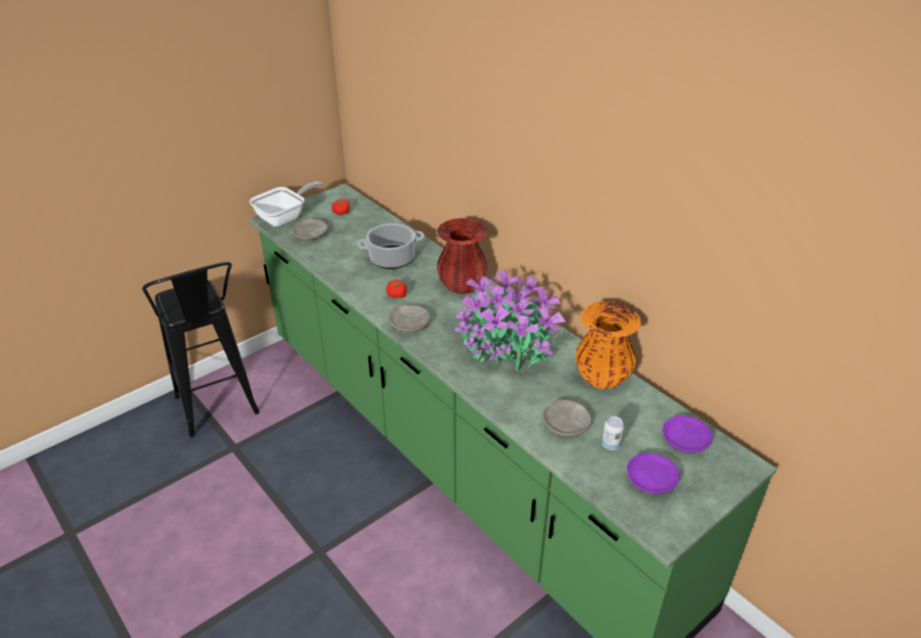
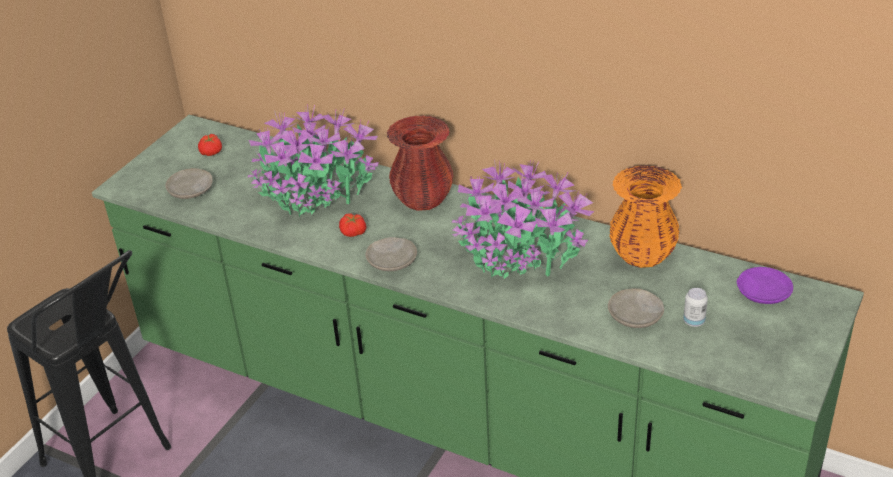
camera: 20 degrees left, 0 degrees up
frying pan [249,181,322,227] -> none
cooking pot [357,223,425,269] -> potted plant [248,105,379,217]
purple plate [627,453,680,494] -> none

